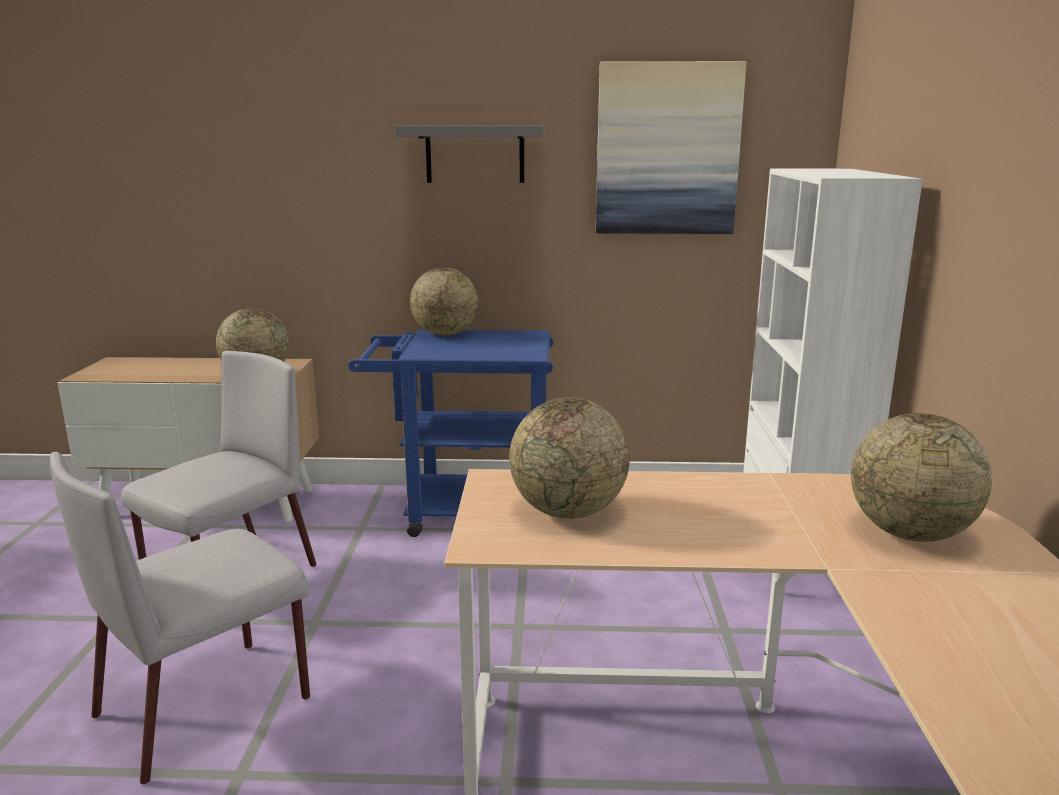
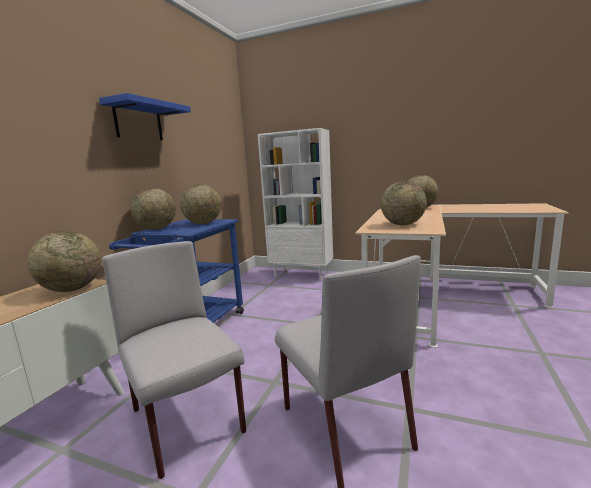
camera: 70 degrees left, 5 degrees down
grey shelf [394,125,545,183] -> blue shelf [99,93,191,140]
picture [596,61,746,234] -> none
none -> globe [180,184,221,224]

